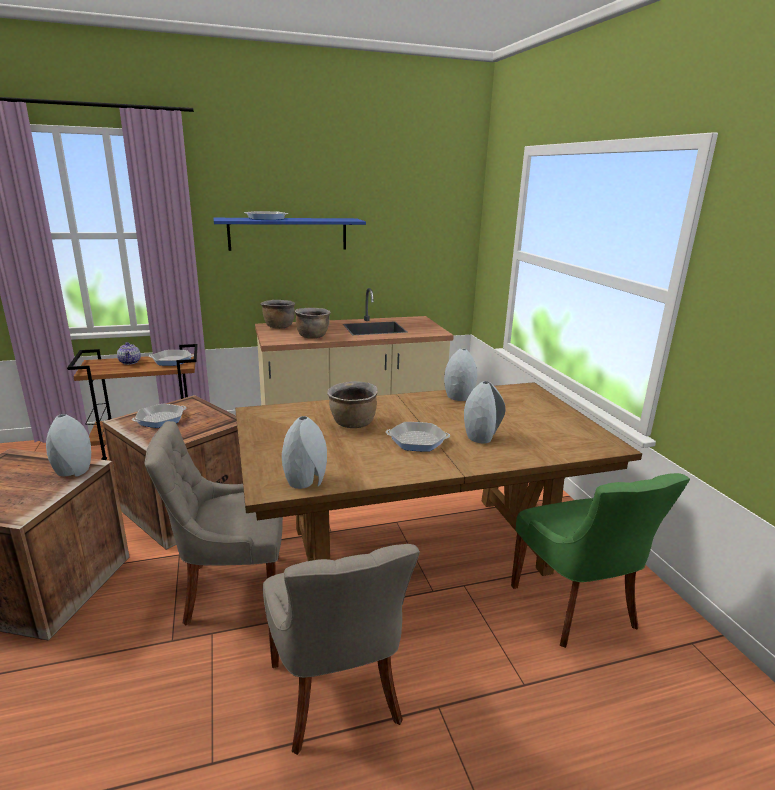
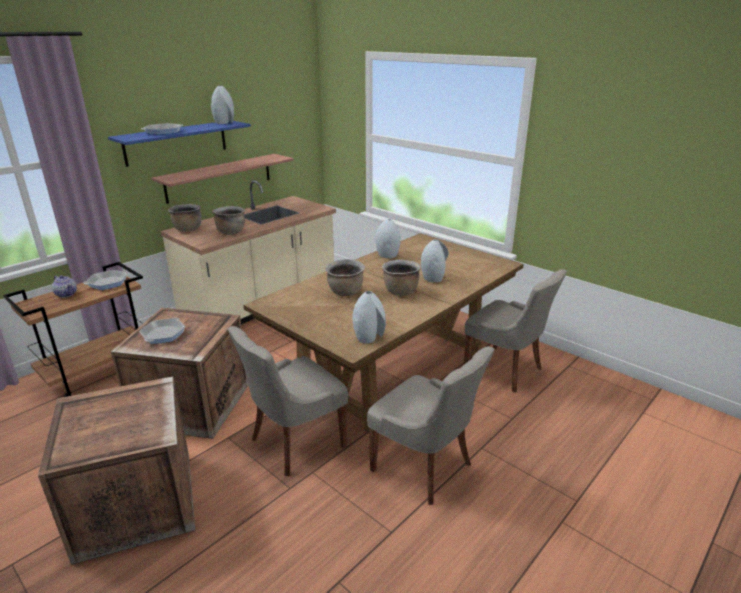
camera: 30 degrees left, 5 degrees up
grey vase [46,414,91,477] -> grey vase moved to [211,86,234,124]
frying pan [386,422,450,452] -> brown cooking pot [382,260,421,296]
green chair [511,473,690,648] -> grey chair [464,269,567,393]
none -> shelf [151,154,294,204]

